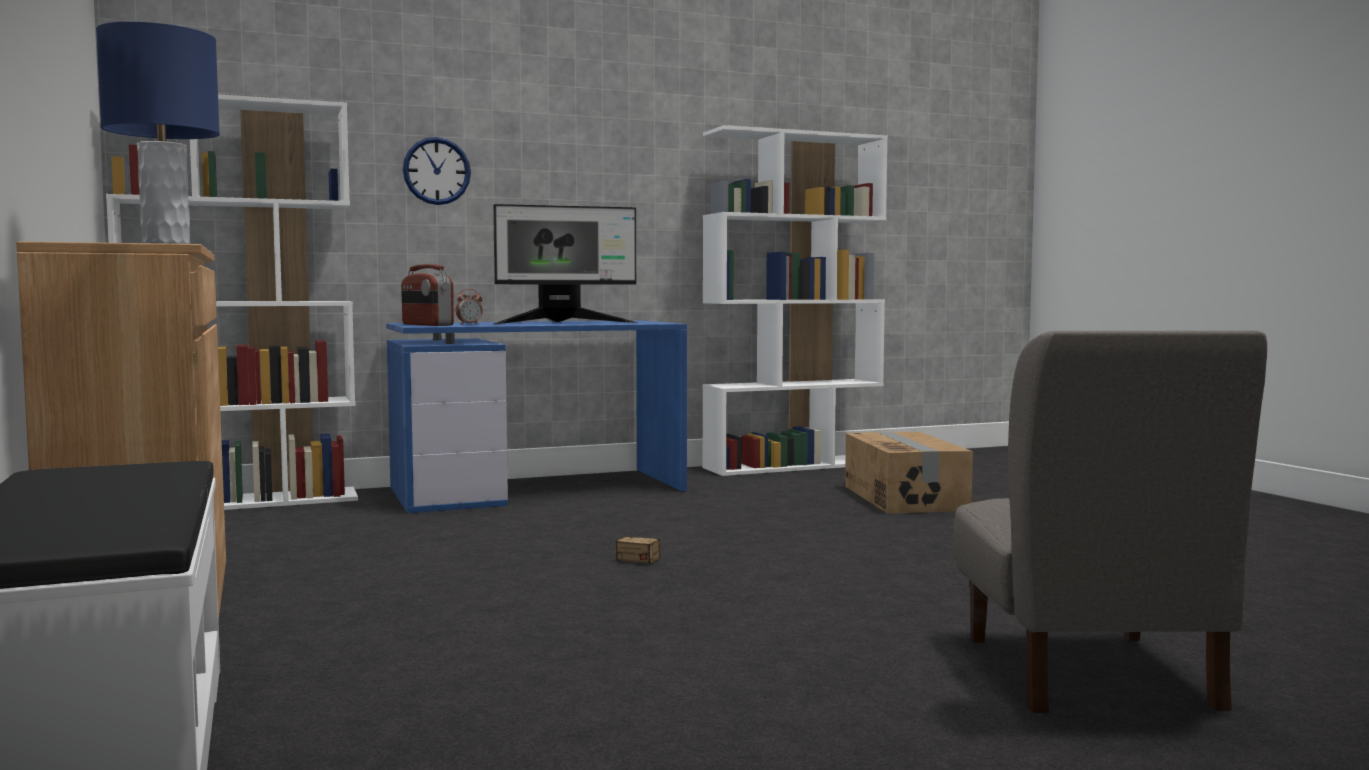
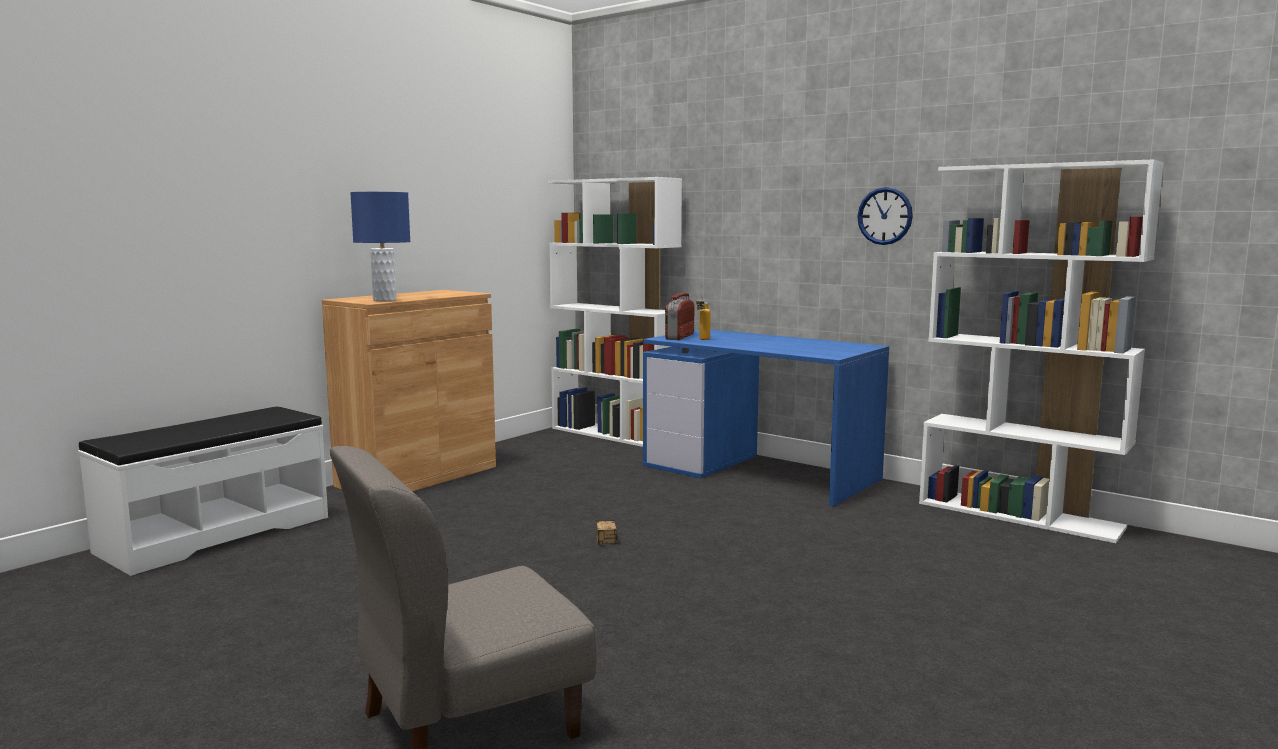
camera: 60 degrees right, 5 degrees up
wall clock [403,137,471,205] -> wall clock moved to [857,187,913,245]
alarm clock [456,289,483,325] -> bottle [696,296,711,340]
monitor [493,204,638,324] -> none
cardboard box [845,431,973,514] -> none

